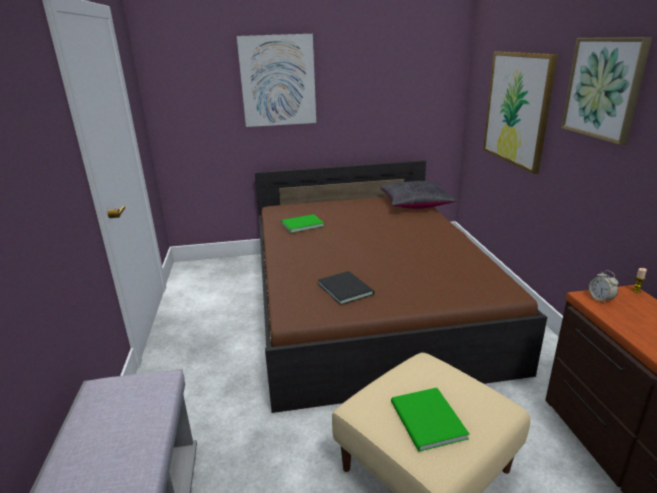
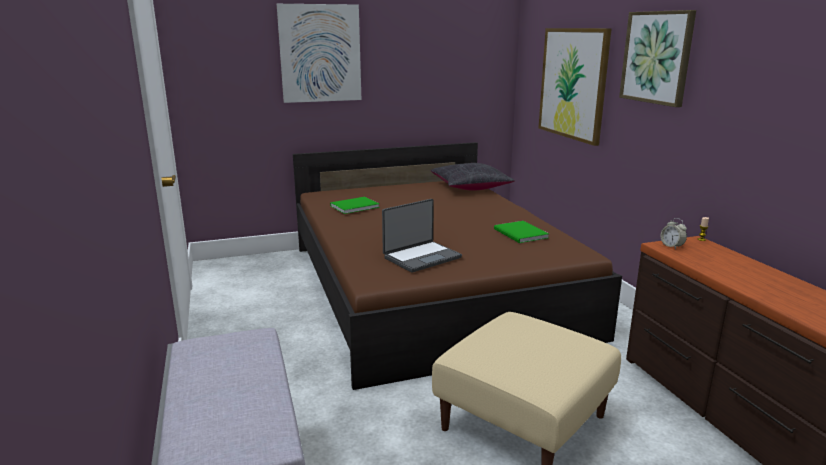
camera: 10 degrees left, 5 degrees down
black book [318,271,374,305] -> laptop [382,199,462,272]
green book [391,388,470,452] -> green book moved to [494,221,549,243]

